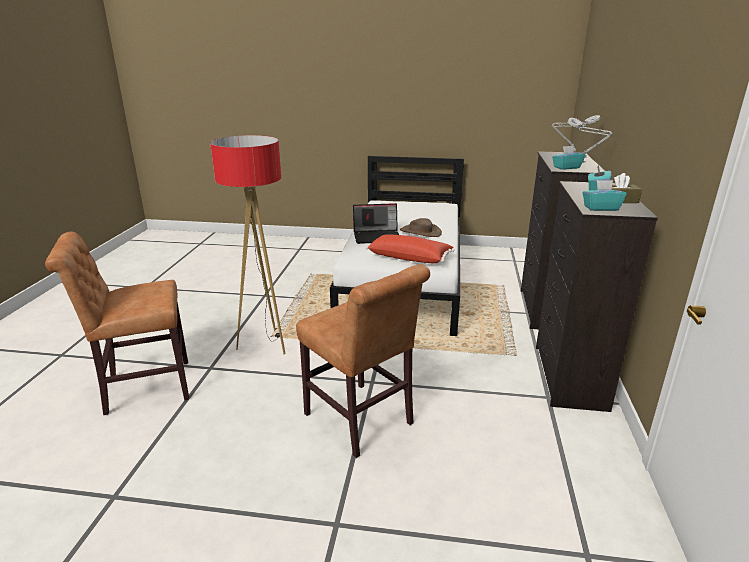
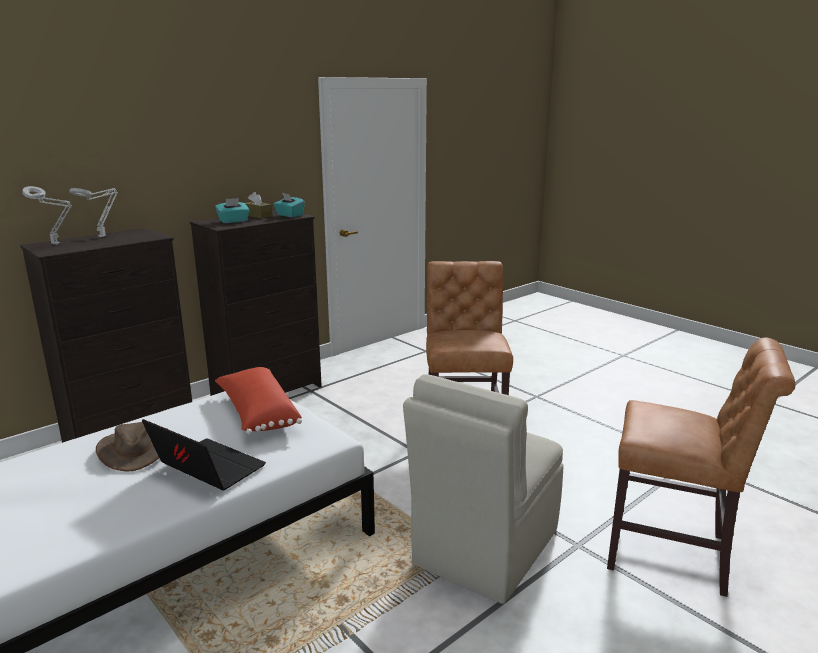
camera: 140 degrees left, 5 degrees down
floor lamp [210,135,286,354] -> beige chair [403,374,564,604]
turquoise tissue box [552,146,585,170] -> none

